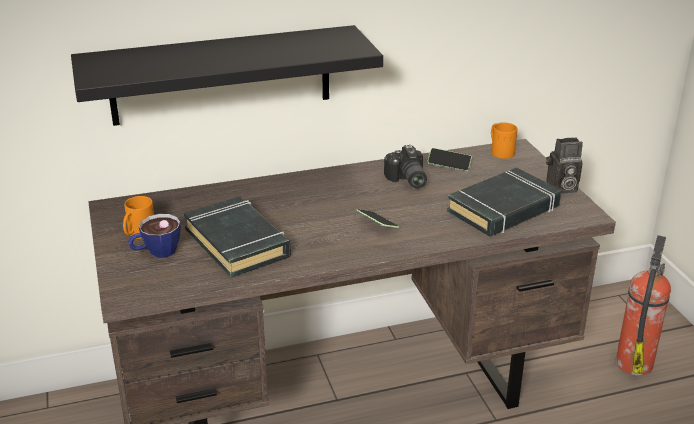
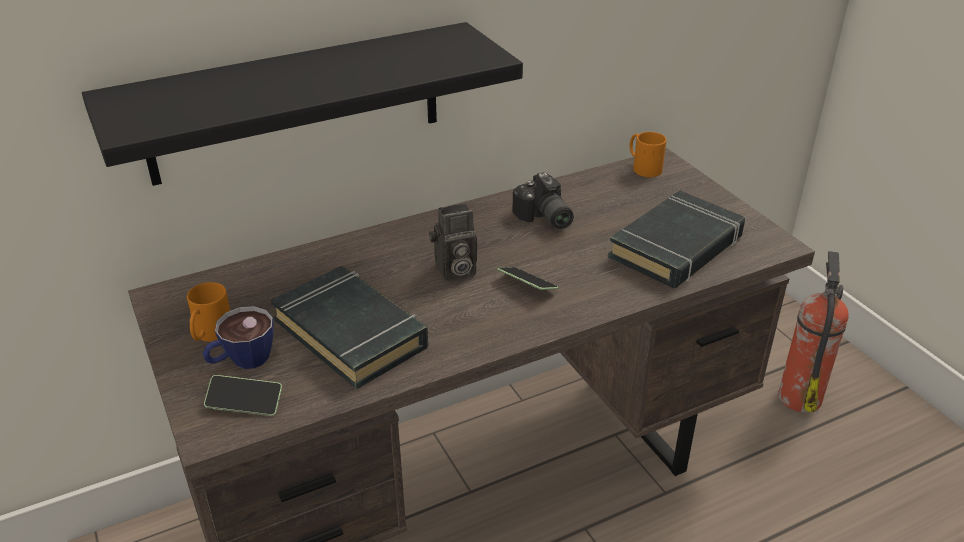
camera: 10 degrees left, 5 degrees up
phone [427,148,472,171] -> phone moved to [204,375,282,416]
camera [546,138,583,193] -> camera moved to [429,203,477,281]

